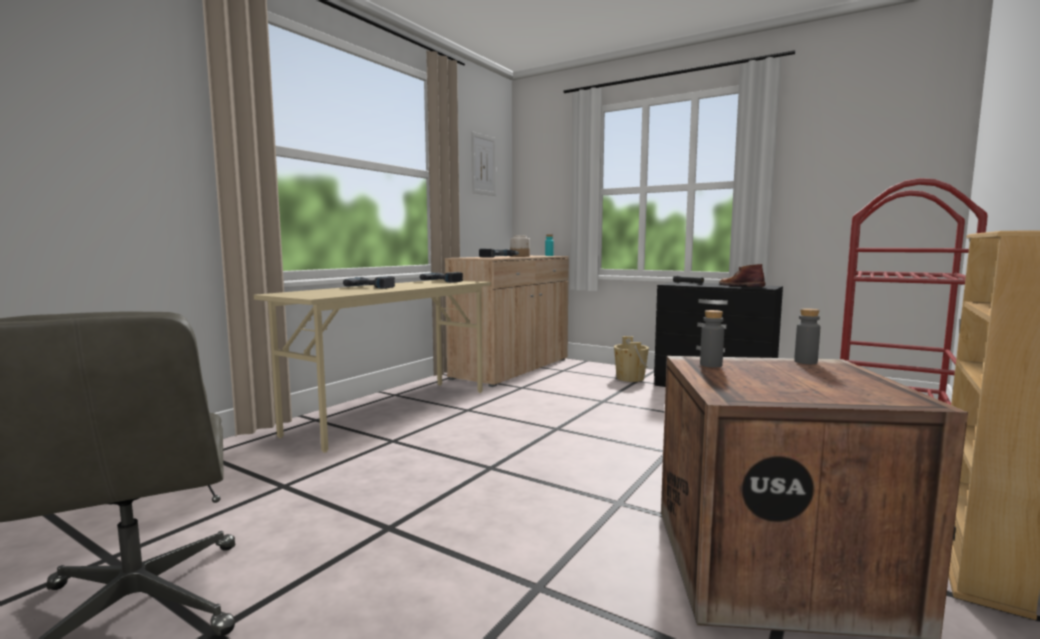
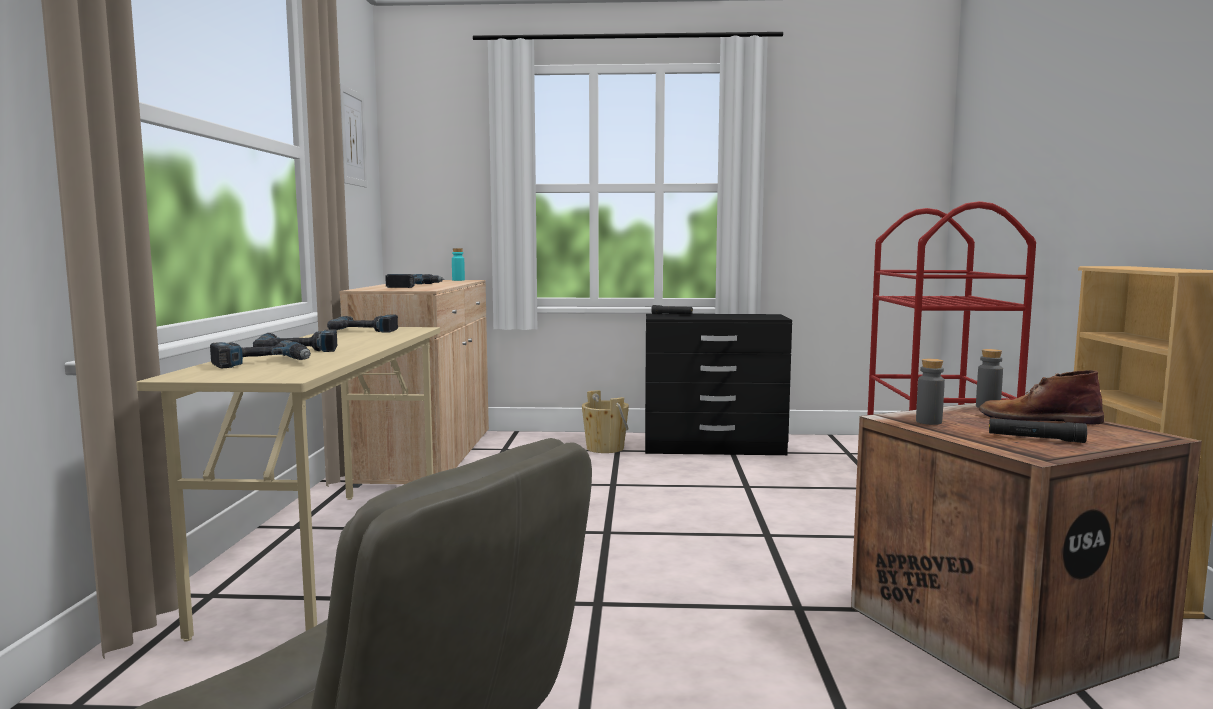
camera: 30 degrees left, 0 degrees up
jar [510,235,530,257] -> none
brown boot [719,264,765,287] -> brown boot moved to [979,370,1104,424]
none -> power drill [210,340,311,368]
none -> black flashlight [989,418,1087,443]

